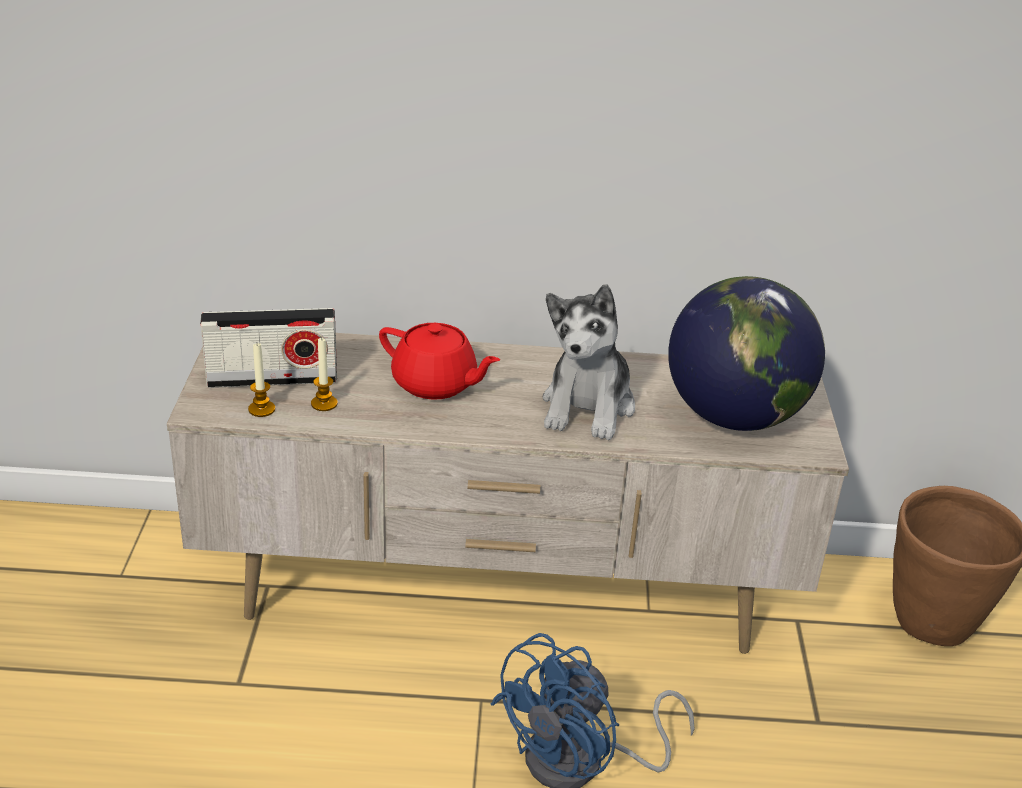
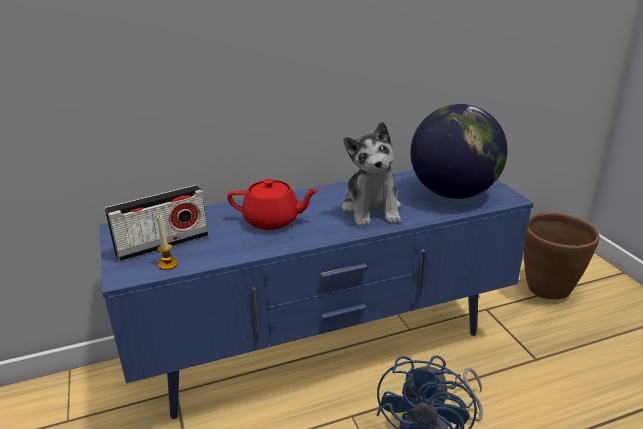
camera: 20 degrees left, 5 degrees down
beige tv stand [167,333,849,654] -> blue tv stand [100,170,534,419]
candle [311,337,337,411] -> none

